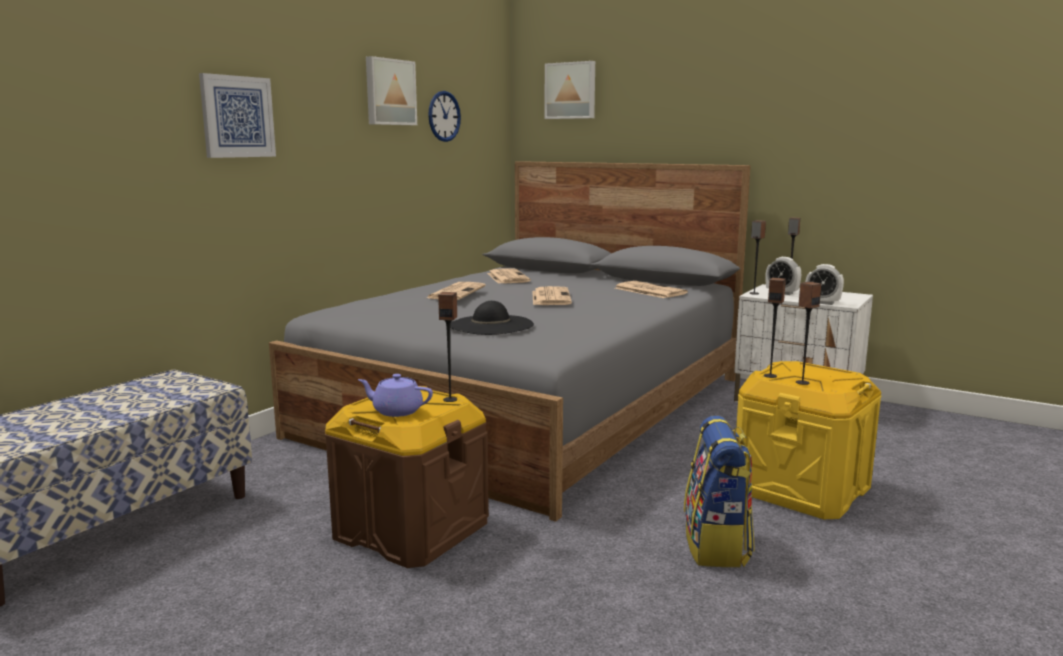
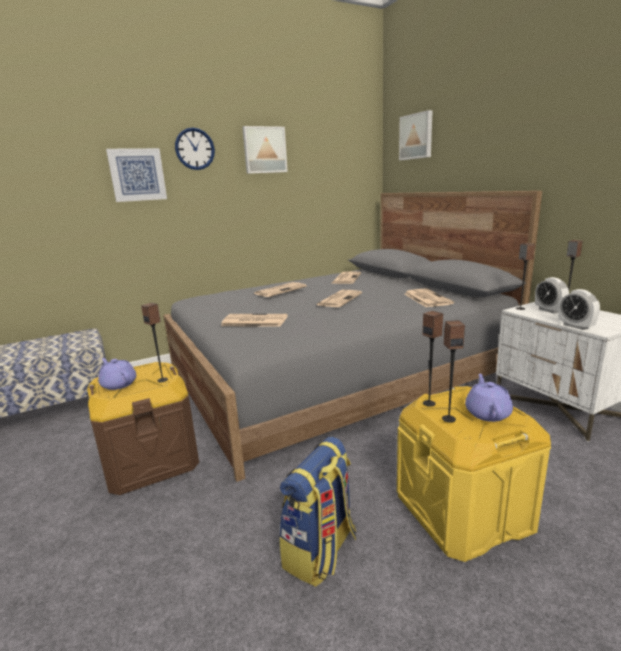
camera: 30 degrees right, 5 degrees up
wall clock [428,91,461,142] -> wall clock moved to [175,127,215,170]
black hat [450,301,534,335] -> newspaper [221,314,288,327]
none -> purple teapot [465,373,513,422]

